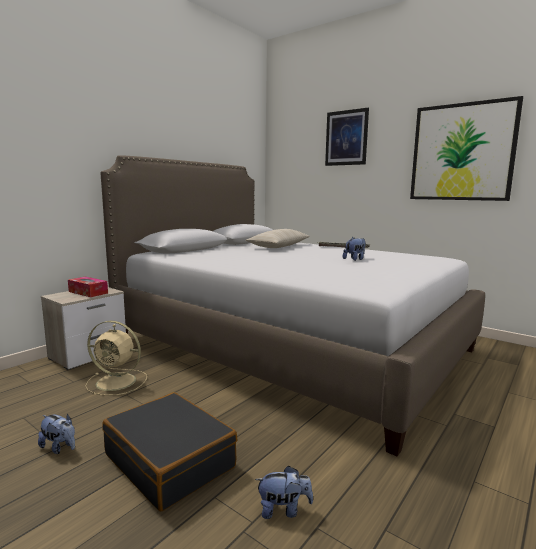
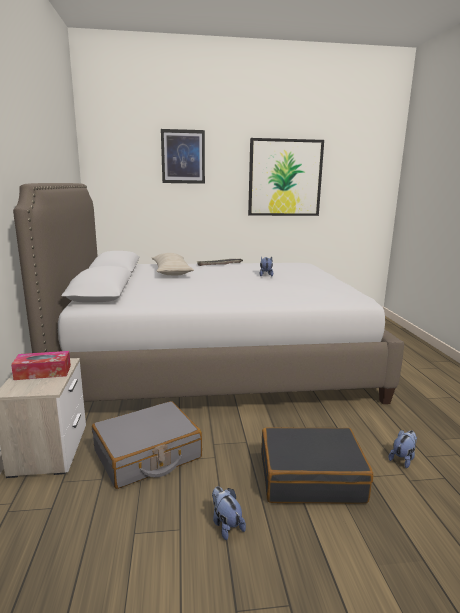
camera: 45 degrees left, 5 degrees up
plush toy [38,414,75,454] -> plush toy turned 105 degrees counterclockwise [212,486,246,540]
beige fan [85,321,147,396] -> grey suitcase [92,401,202,489]

